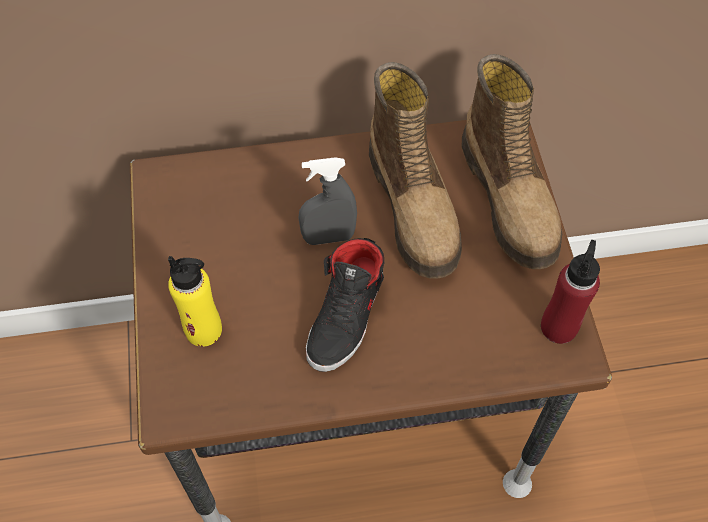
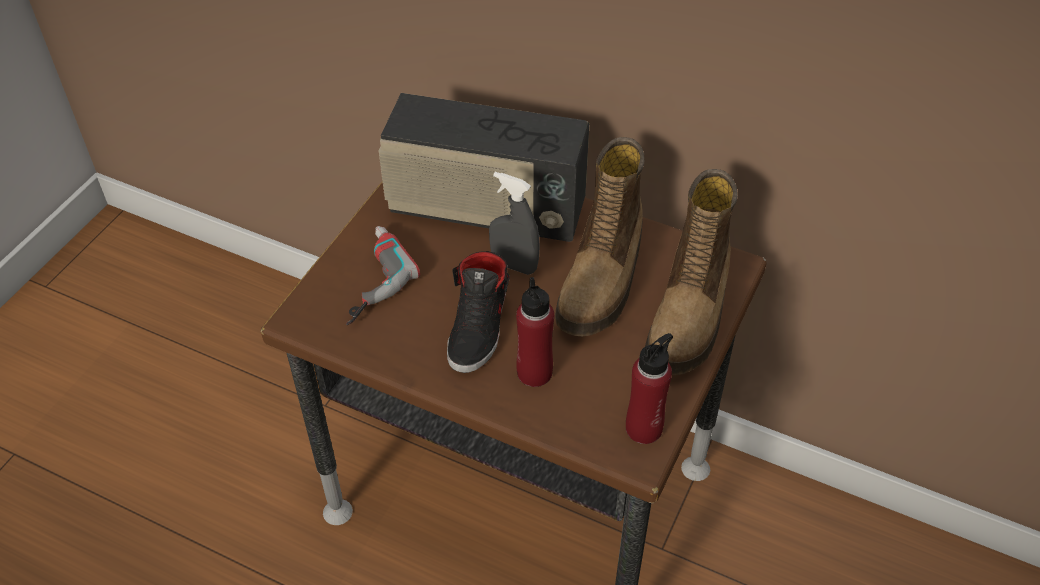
camera: 35 degrees right, 10 degrees down
yellow bottle [168,256,222,347] -> power drill [346,226,420,325]
black shoe [306,238,385,372] -> black shoe turned 45 degrees counterclockwise [447,251,510,373]
none -> radio [379,93,589,242]
none -> red bottle [516,277,554,387]

